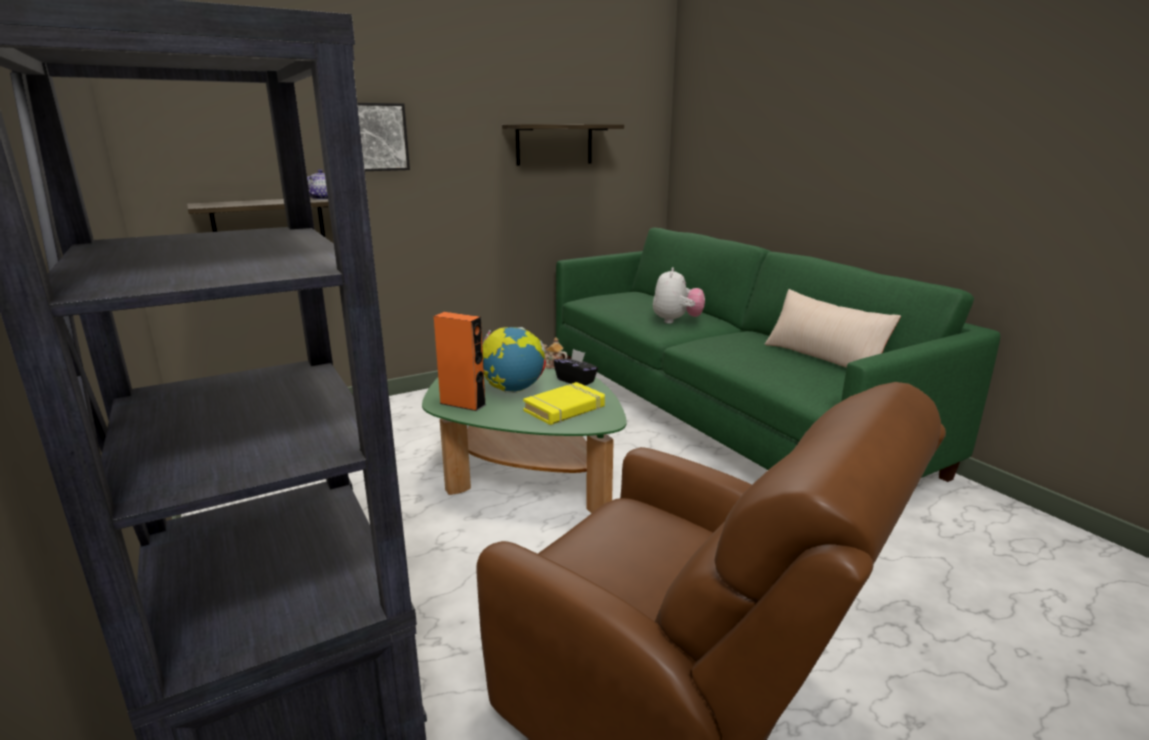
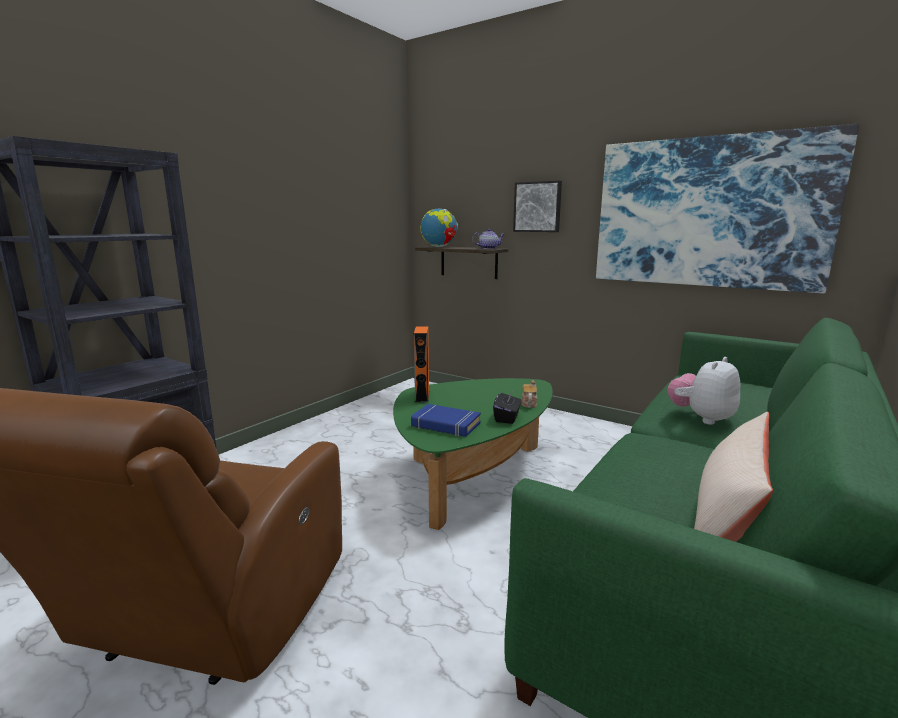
camera: 65 degrees right, 5 degrees down
globe [482,327,546,393] -> globe moved to [420,209,458,247]
shelf [502,124,624,166] -> picture [596,124,859,293]
yellow book [523,382,605,425] -> blue book [411,404,481,437]
plush toy [653,267,705,323] -> plush toy turned 150 degrees clockwise [668,357,741,425]

